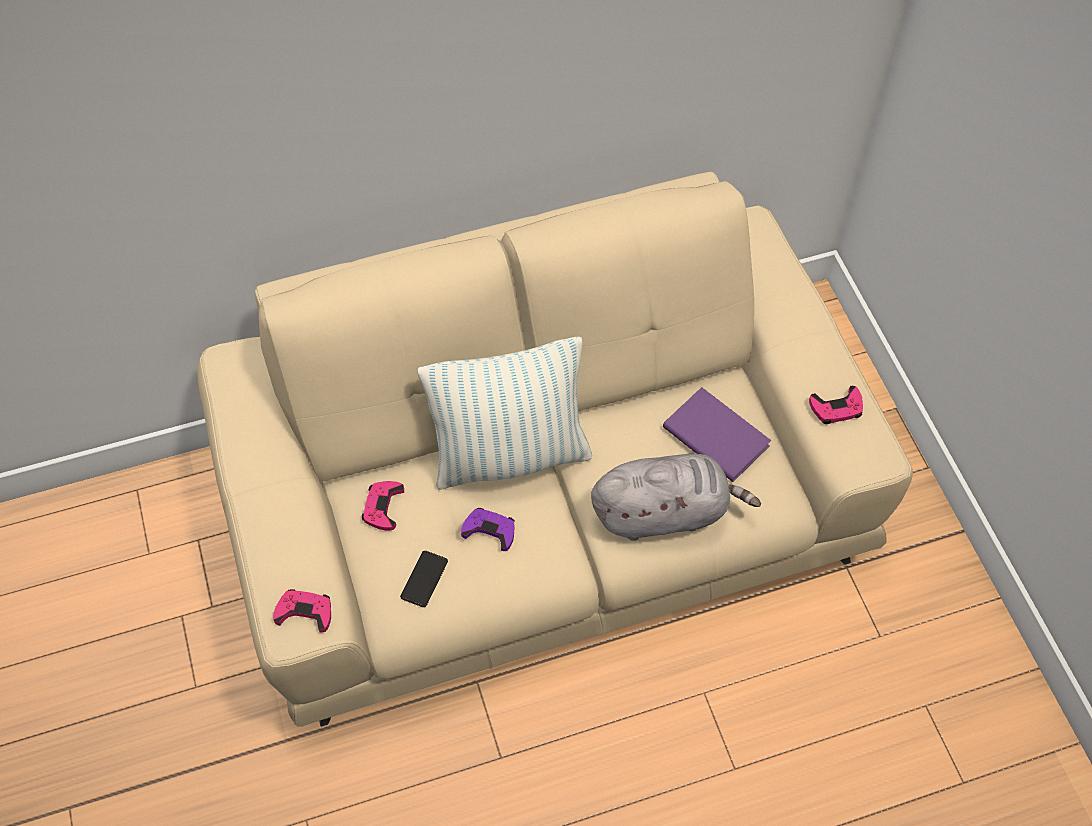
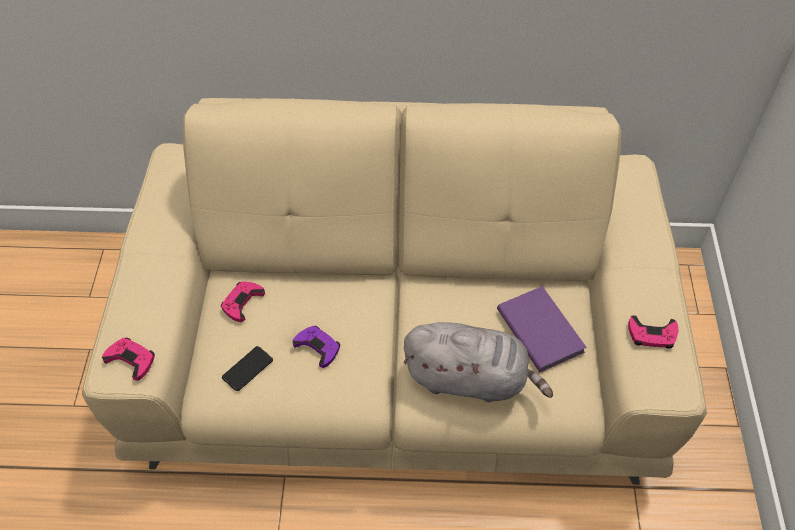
camera: 20 degrees right, 5 degrees down
pillow [418,336,592,490] -> none

